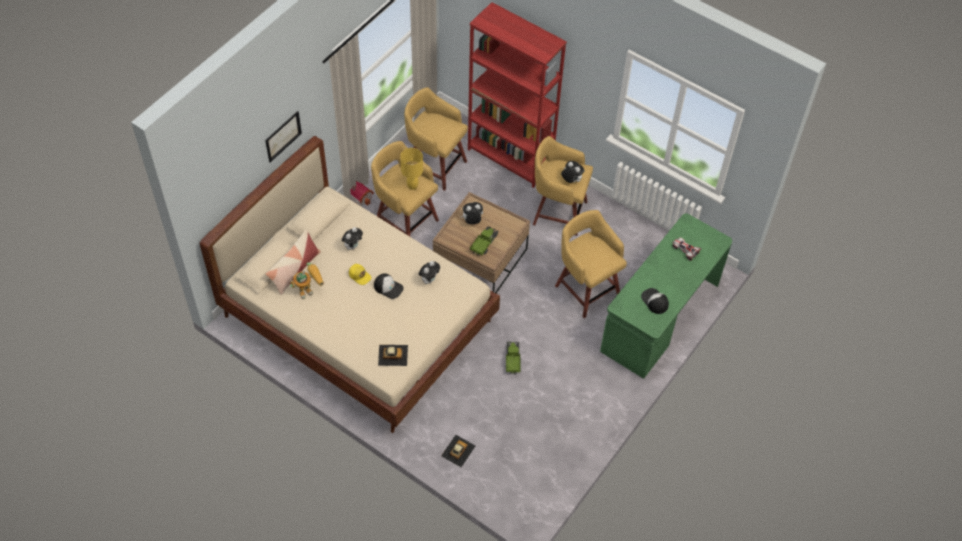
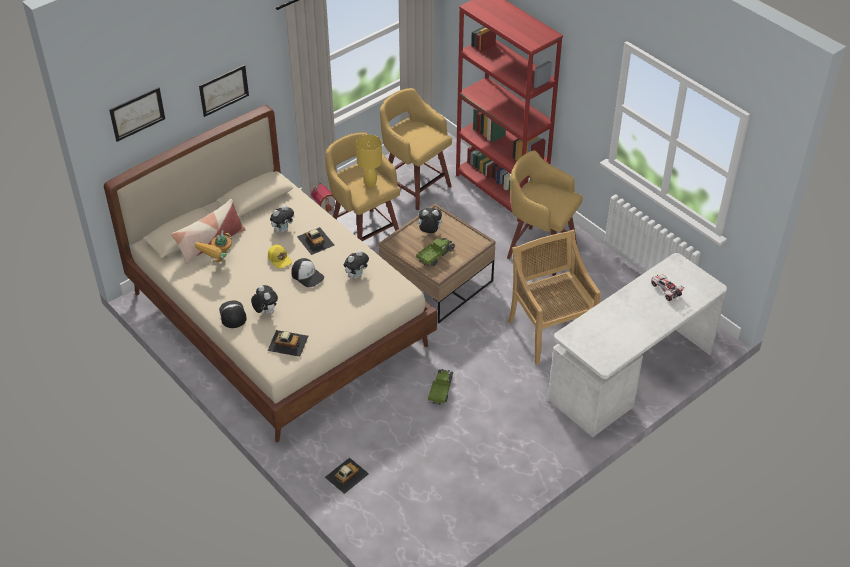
camera: 15 degrees right, 10 degrees down
toy robot [290,262,324,299] -> toy robot turned 135 degrees clockwise [194,230,232,263]
yellow stool [555,210,627,318] -> beige chair [508,230,601,365]
plush toy [561,161,584,183] -> plush toy moved to [251,285,278,314]
green desk [600,213,732,379] -> white desk [548,253,727,437]
cap [641,288,669,314] -> cap moved to [219,301,247,328]
none -> picture [109,87,165,142]
none -> toy car [297,227,335,255]

